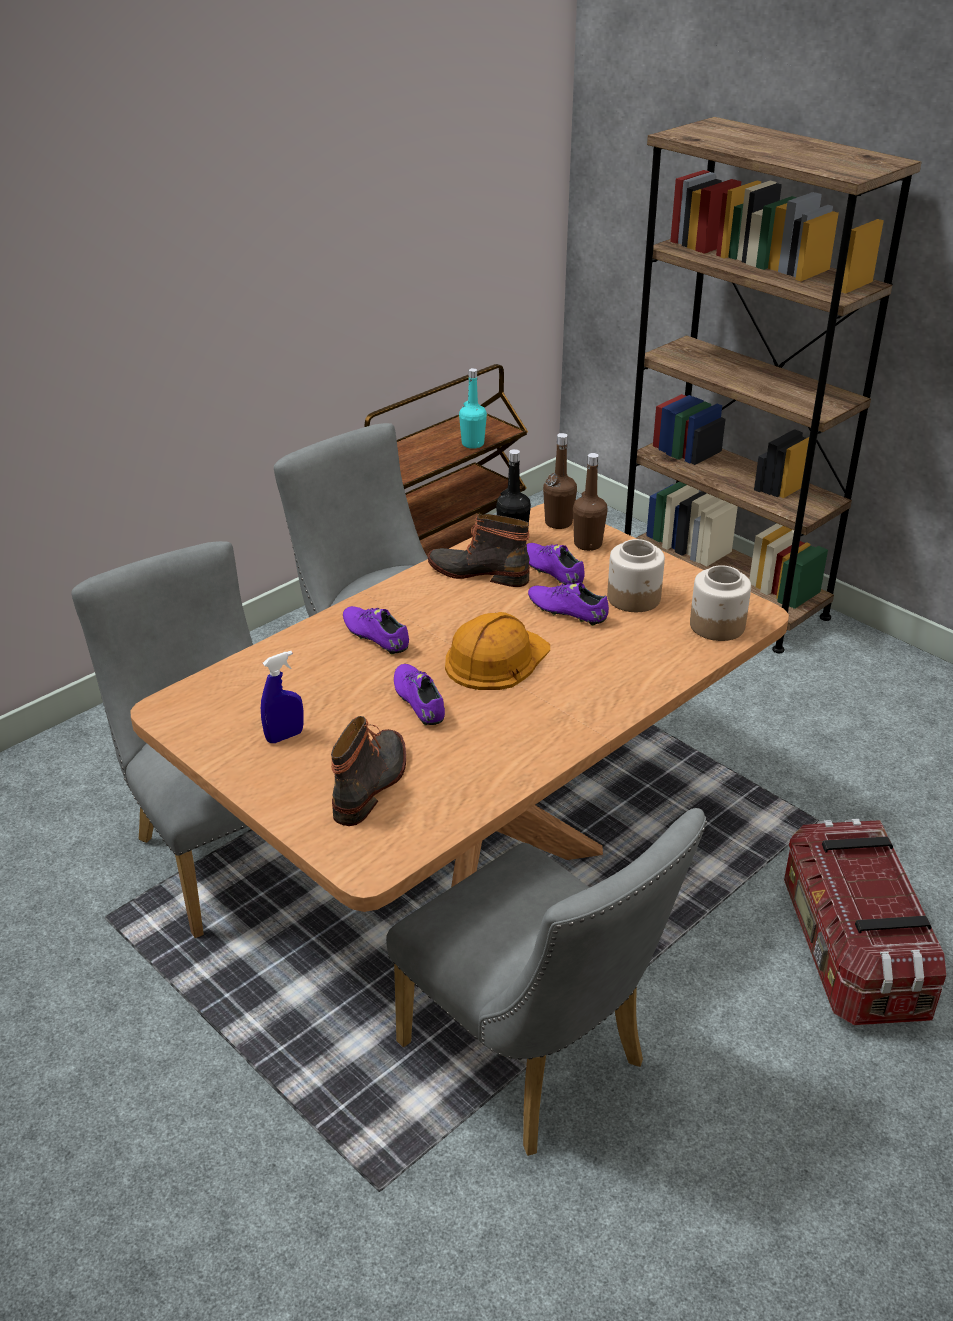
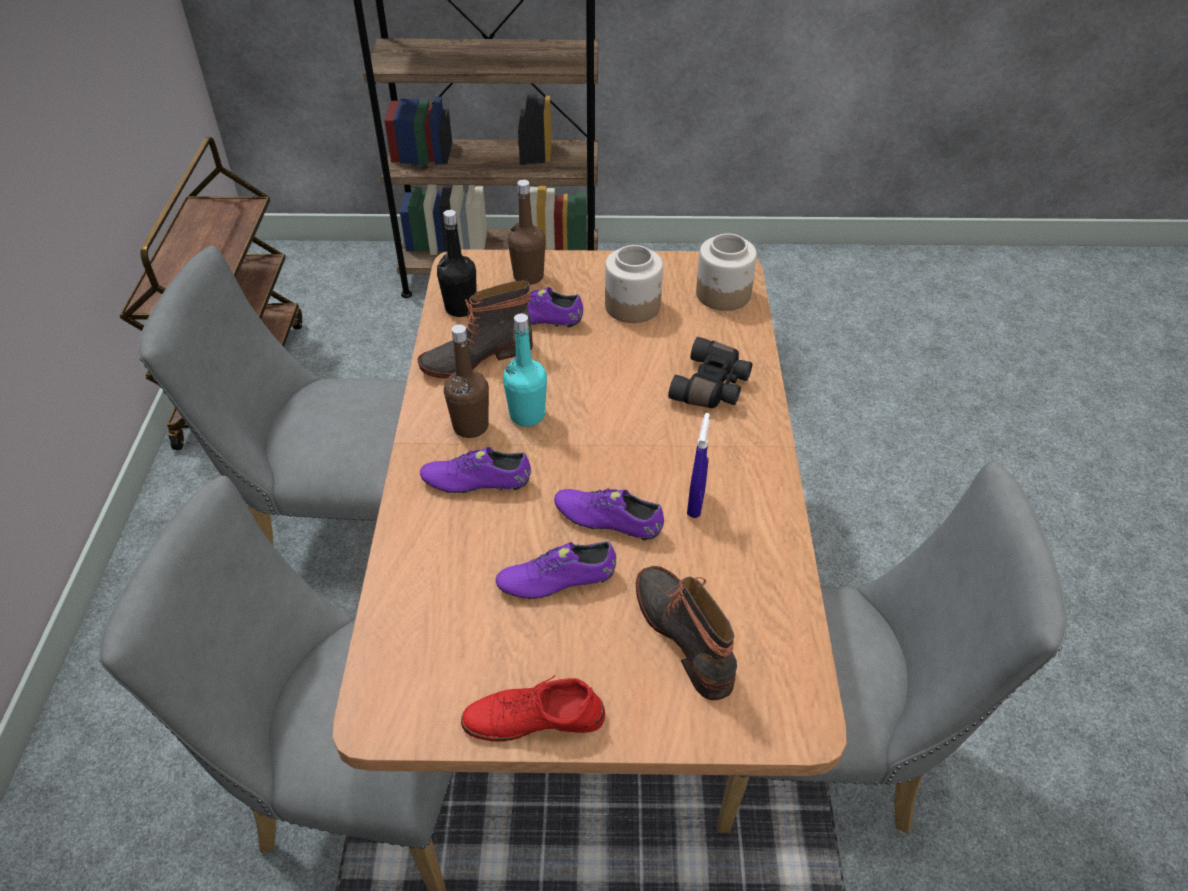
camera: 45 degrees left, 10 degrees up
blue spray bottle [261,651,303,743] -> blue spray bottle moved to [687,413,710,518]
orange hard hat [445,612,550,690] -> none
turquoise bottle [459,368,487,449] -> turquoise bottle moved to [503,313,547,427]
purple shoe [528,583,609,626] -> purple shoe moved to [496,541,616,600]
brown bottle [543,433,577,529] -> brown bottle moved to [444,324,489,438]
storage box [784,819,946,1025] -> none
none -> red shoe [461,675,605,742]
none -> black binoculars [668,337,752,408]

